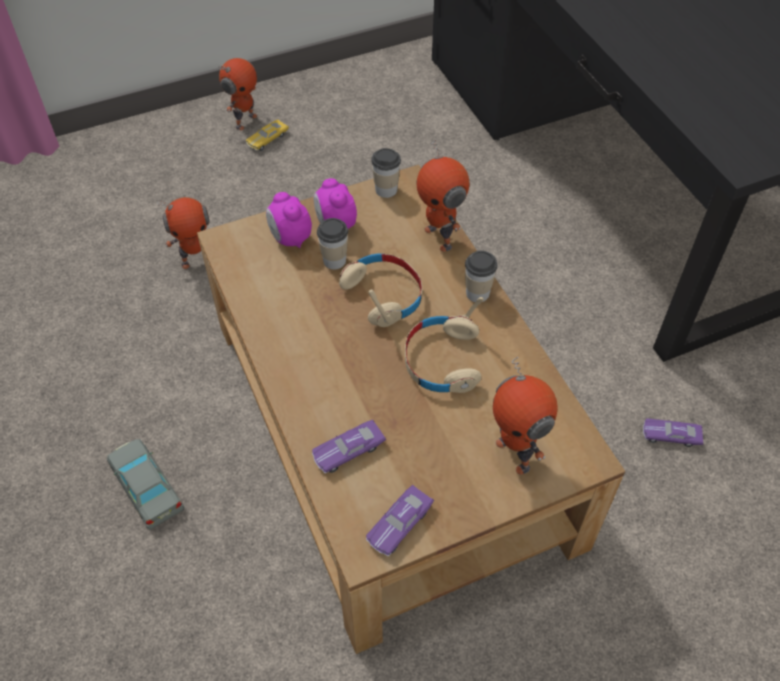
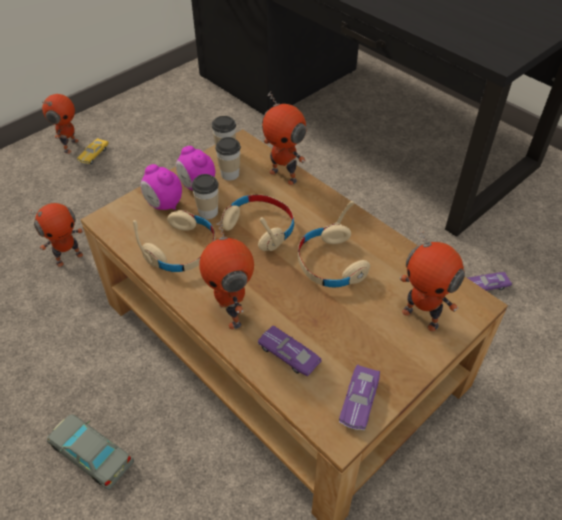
camera: 20 degrees left, 5 degrees down
purple toy car [312,420,386,473] -> purple toy car turned 90 degrees clockwise [258,326,322,376]
cup [465,251,498,302] -> cup moved to [215,137,241,181]
none -> beige headphones [133,210,215,272]
none -> toy robot [199,220,254,329]

